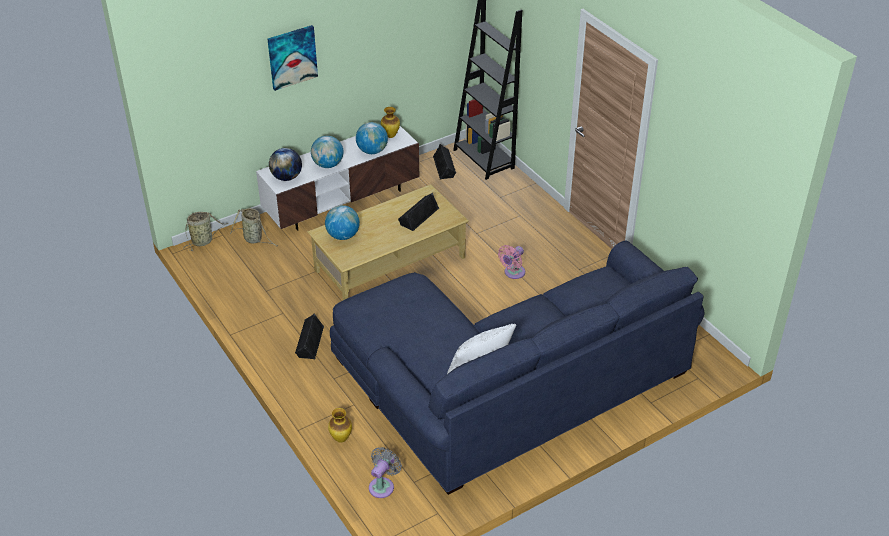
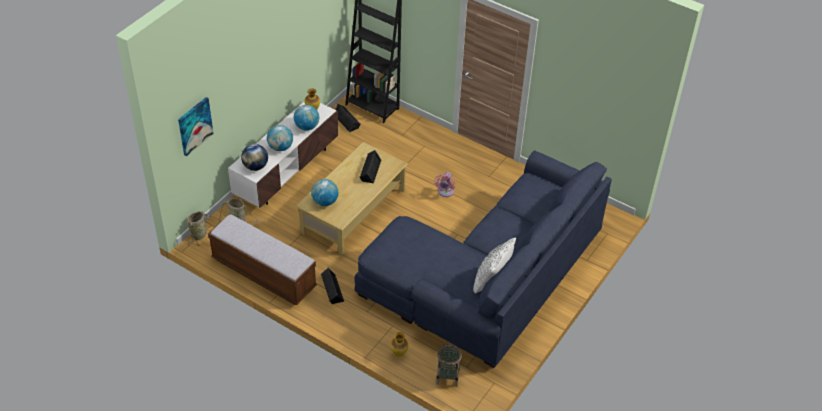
camera: 25 degrees left, 5 degrees up
picture [268,25,318,91] -> picture moved to [178,97,214,156]
grey fan [369,447,402,498] -> basket [436,344,462,387]
none -> bench [208,214,317,305]

